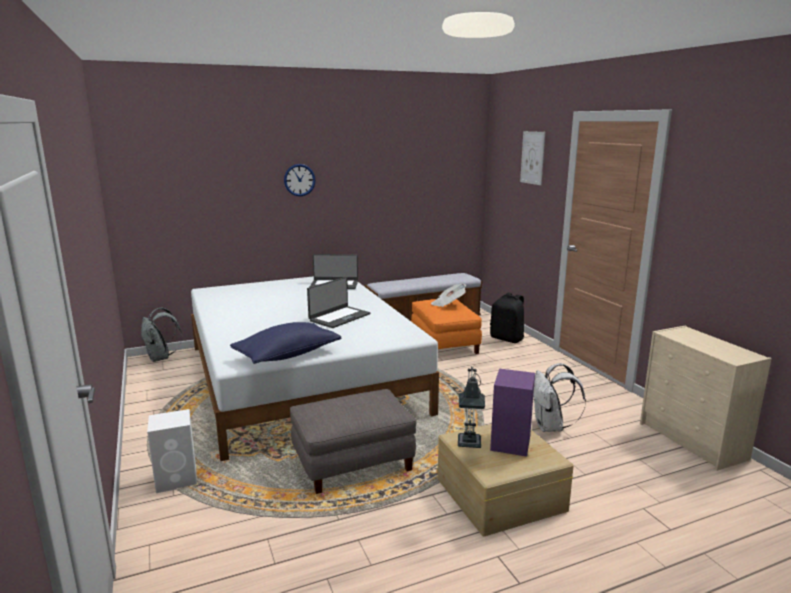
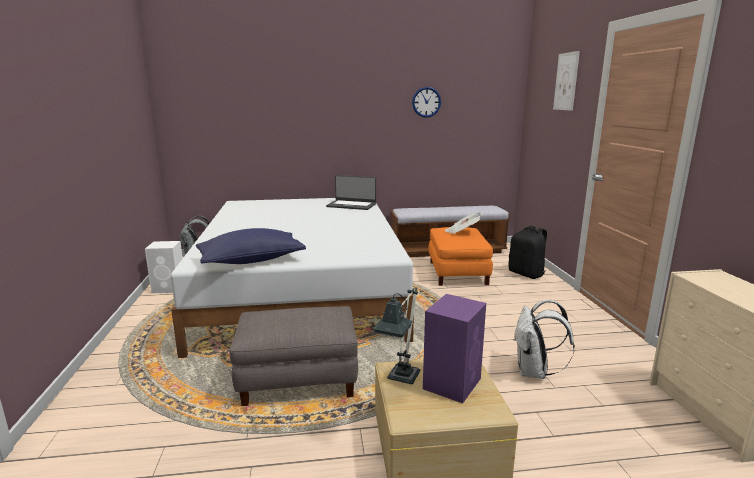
camera: 15 degrees right, 0 degrees up
white speaker [147,409,197,493] -> white speaker moved to [145,241,183,293]
wall clock [284,164,316,196] -> wall clock moved to [412,87,441,118]
laptop [307,277,370,328] -> none

